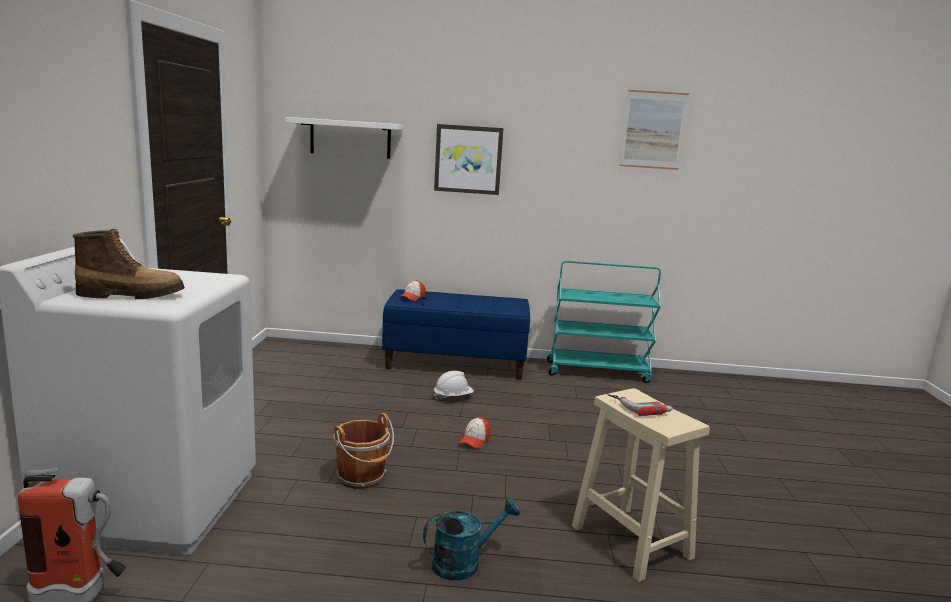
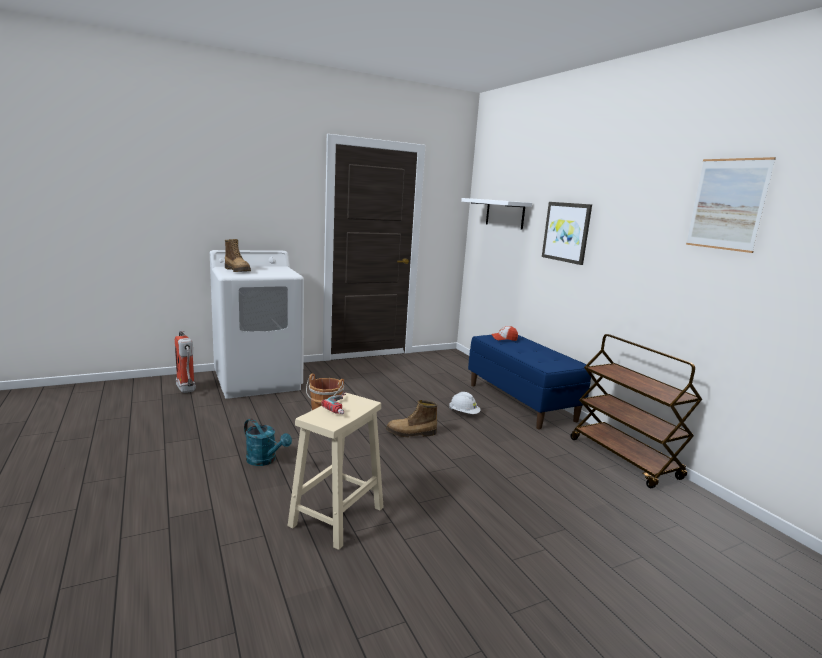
camera: 60 degrees right, 0 degrees up
cap [458,417,491,449] -> boot [386,400,438,437]
turquoise cart [547,261,661,383] -> brown cart [571,334,702,488]

